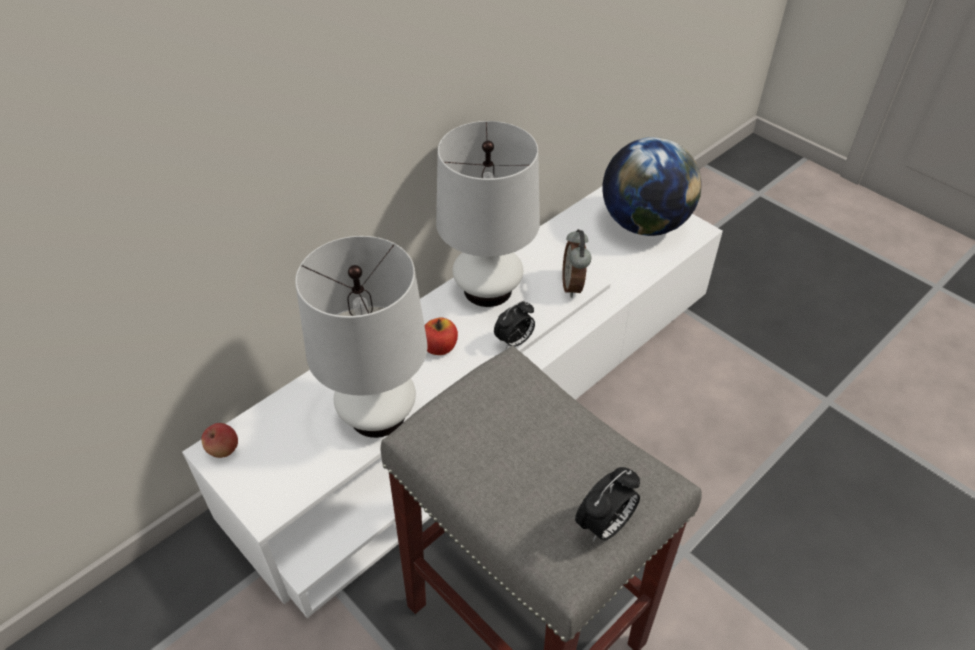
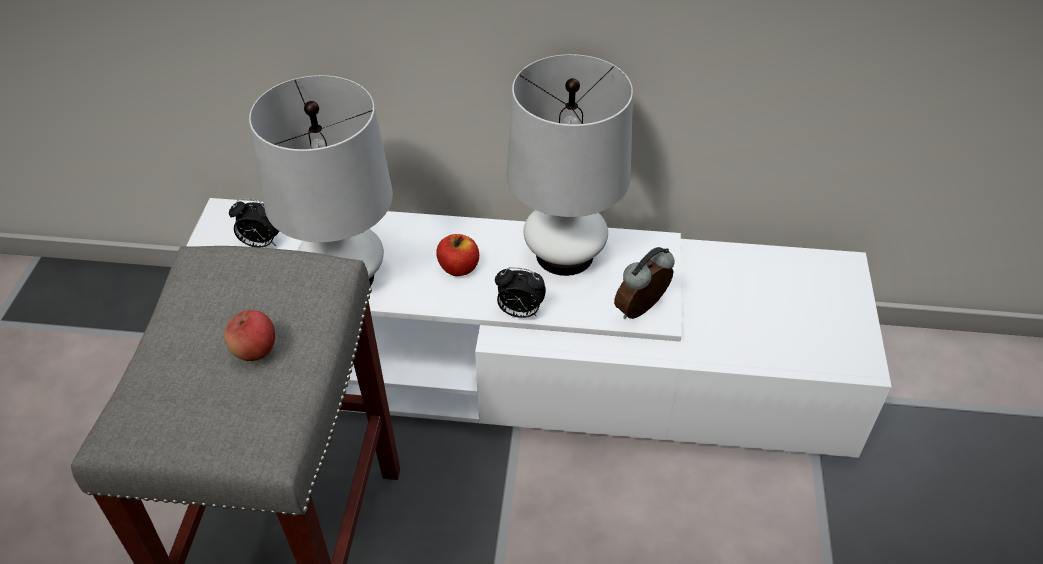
camera: 50 degrees right, 0 degrees up
apple [201,423,238,458] -> apple moved to [224,310,275,361]
alarm clock [575,467,640,541] -> alarm clock moved to [229,199,279,248]
globe [602,137,702,236] -> none

